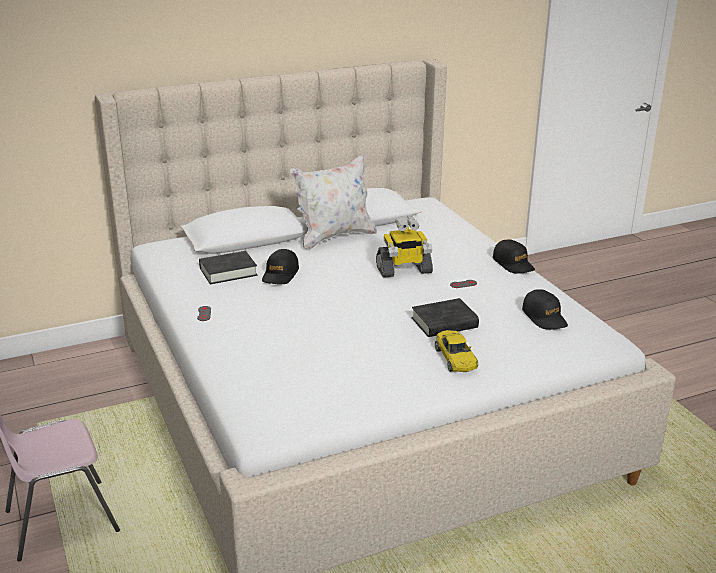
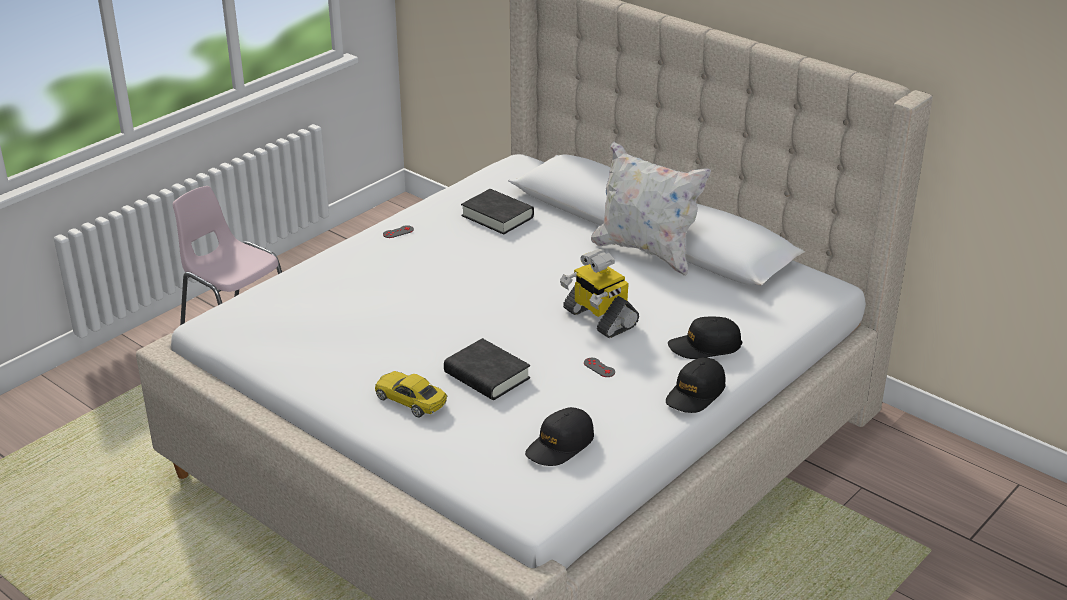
camera: 65 degrees right, 5 degrees up
black cap [262,249,299,285] -> black cap moved to [668,316,742,359]
yellow toy car [435,330,478,372] -> yellow toy car turned 75 degrees clockwise [375,371,448,418]

